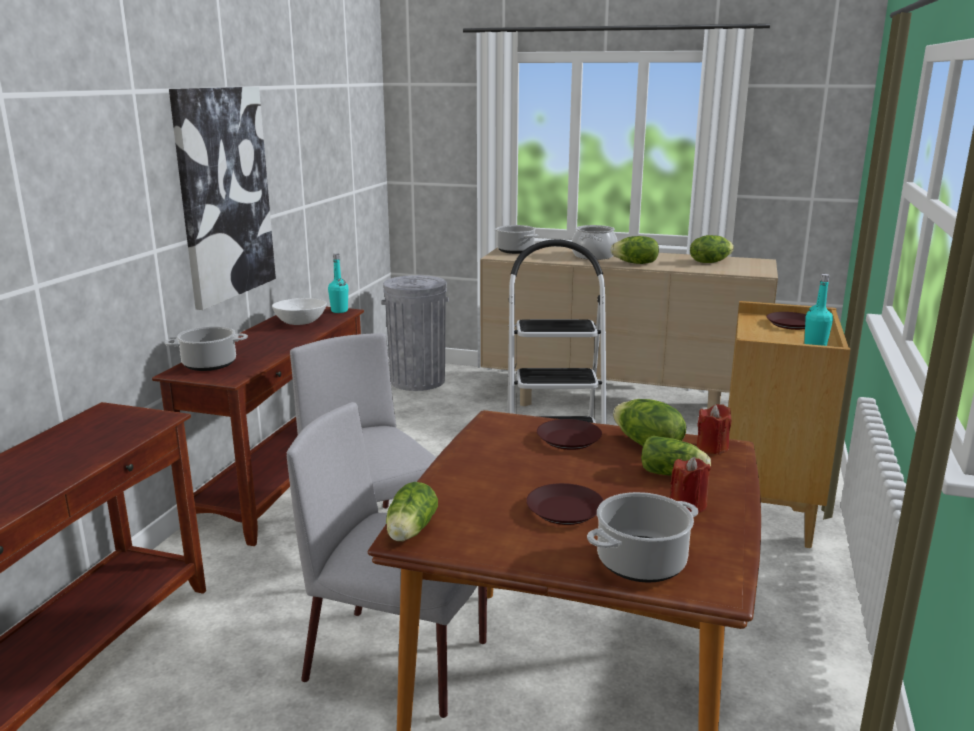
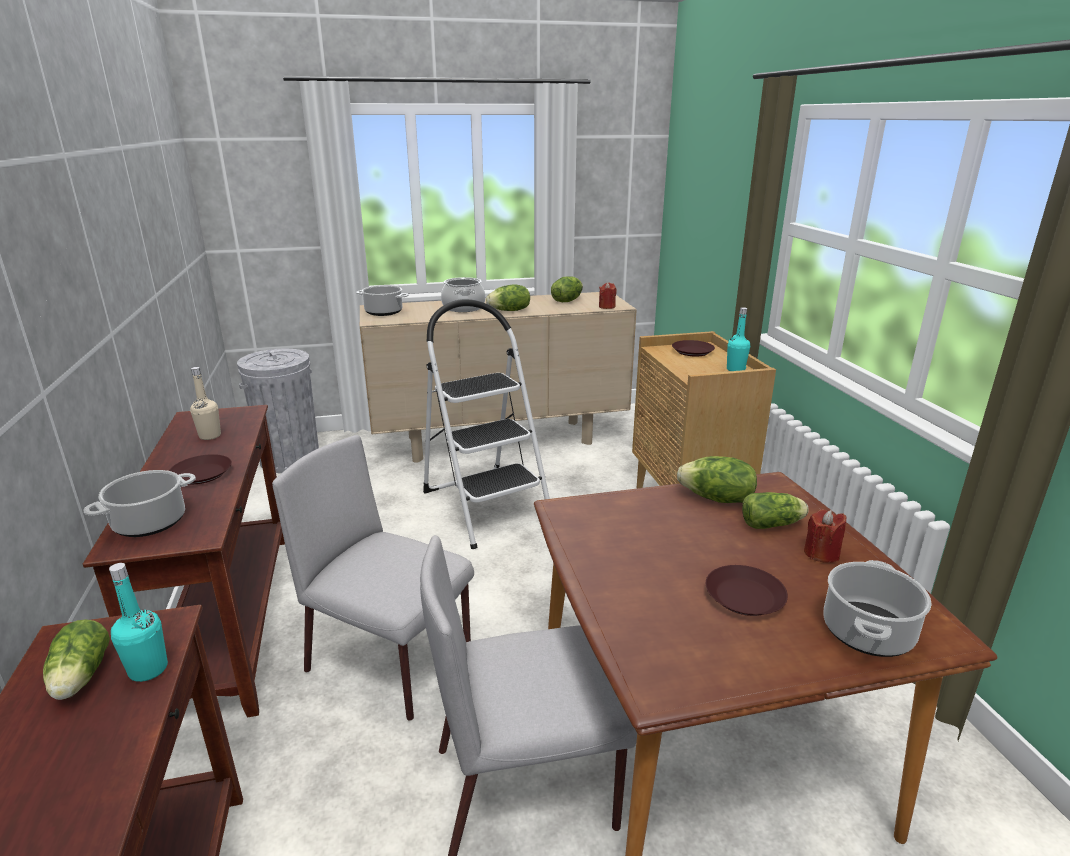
camera: 30 degrees left, 5 degrees up
picture [169,87,276,310] -> none
white bowl [272,298,327,325] -> beige bottle [190,367,221,440]
turquoise bottle [328,253,348,313] -> turquoise bottle moved to [109,563,168,682]
lettuce [386,482,438,542] -> lettuce moved to [43,619,110,700]
brown plate [537,419,602,450] -> brown plate moved to [169,454,232,484]
red candle [697,404,732,455] -> red candle moved to [599,282,617,309]

